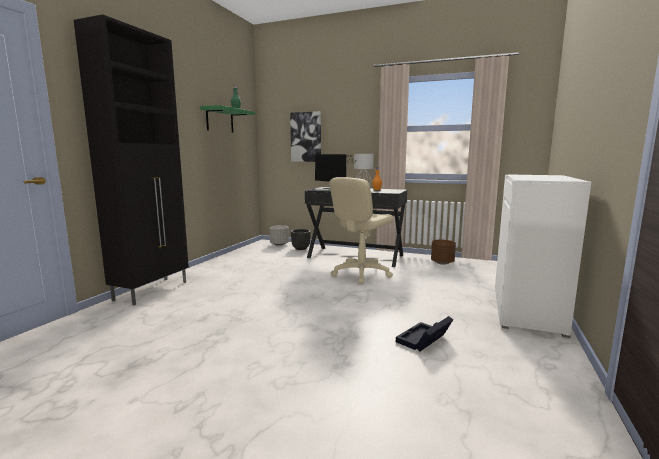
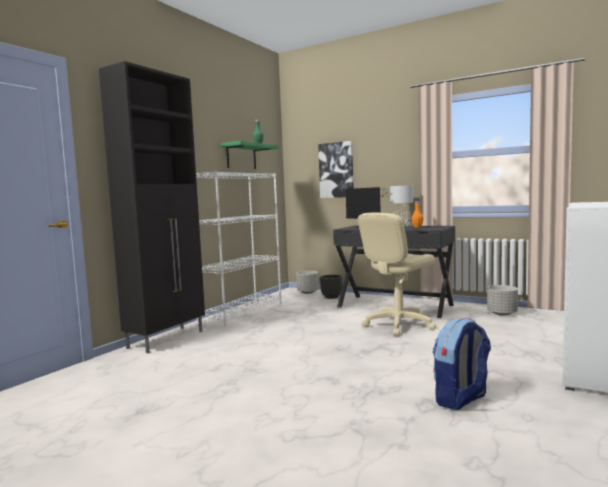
camera: 10 degrees right, 5 degrees down
black storage box [396,316,453,351] -> backpack [432,318,491,410]
brown planter [431,240,456,265] -> grey planter [487,285,518,316]
none -> white bookcase [196,171,281,326]

